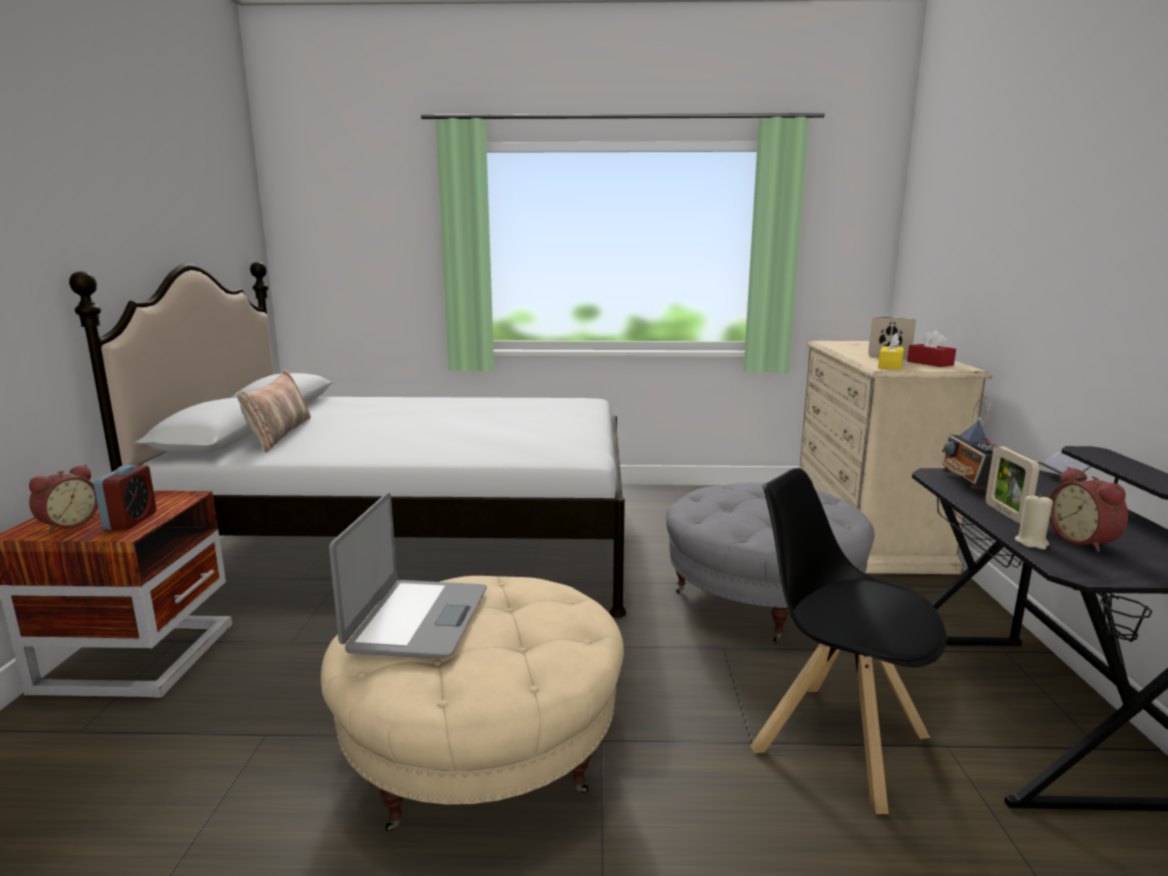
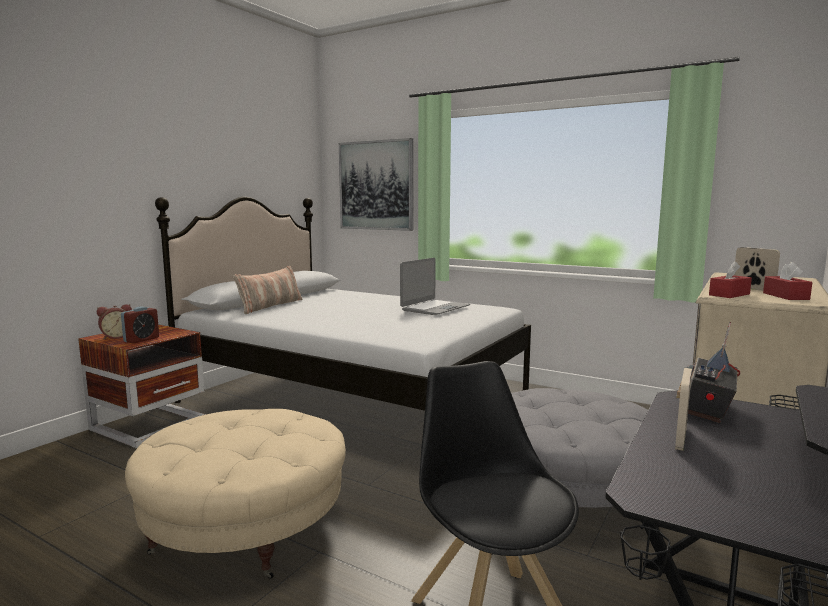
camera: 30 degrees right, 5 degrees down
laptop [329,493,487,659] -> laptop moved to [400,258,470,315]
yellow tissue box [878,333,904,370] -> red tissue box [709,261,752,298]
beige candle [1015,494,1053,549] -> none
alarm clock [1050,467,1128,552] -> none
none -> picture [339,138,413,231]

